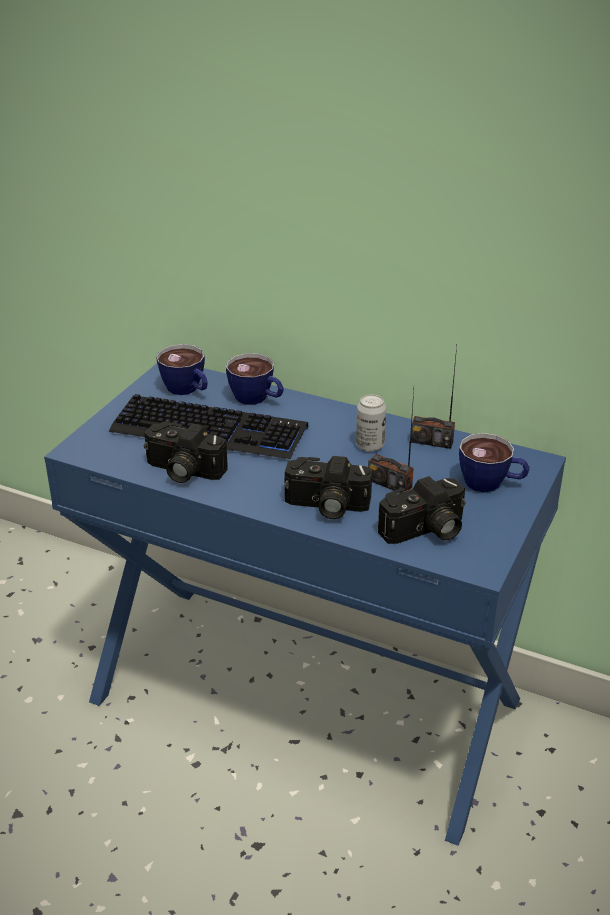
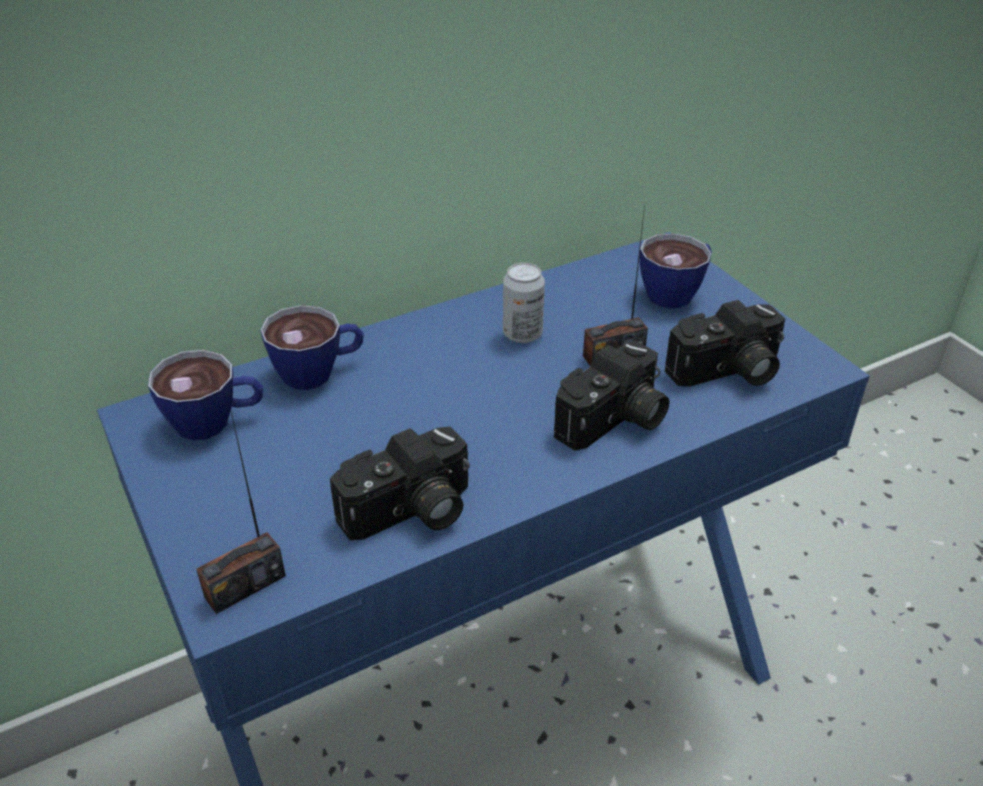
camera: 55 degrees left, 5 degrees up
keyboard [109,394,308,459] -> none
camera [378,476,466,544] -> camera turned 60 degrees clockwise [665,300,785,387]
radio [411,346,457,449] -> radio moved to [196,412,286,614]

